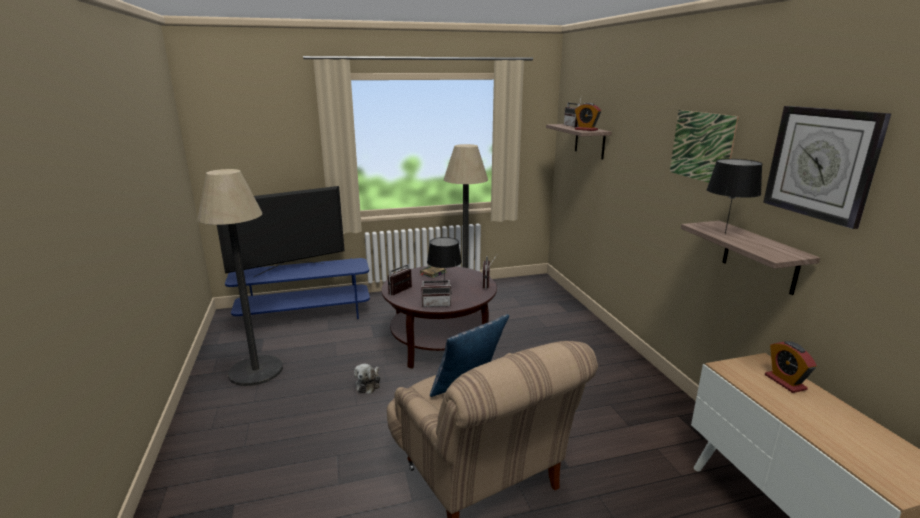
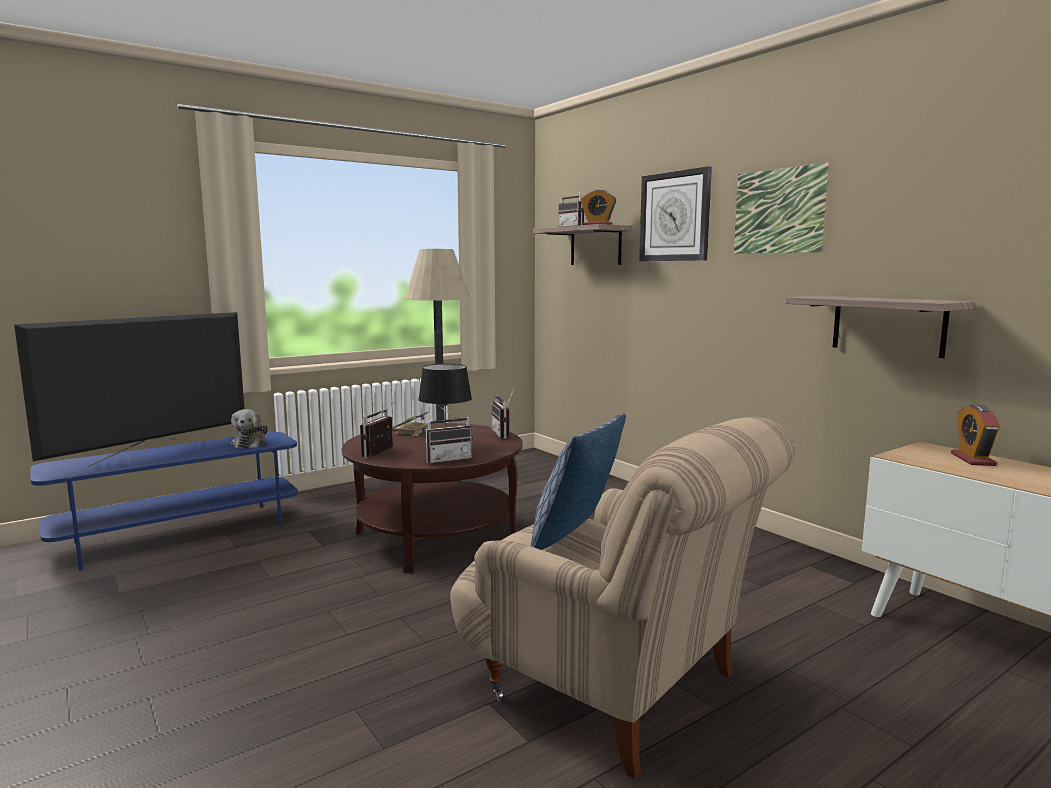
camera: 20 degrees left, 10 degrees down
floor lamp [197,169,283,386] -> none
plush toy [354,364,380,394] -> plush toy moved to [231,409,268,448]
black table lamp [706,159,762,234] -> none
wall clock [763,106,891,229] -> wall clock moved to [639,166,712,261]
alarm clock [765,341,817,393] -> alarm clock turned 45 degrees clockwise [951,404,1000,466]

